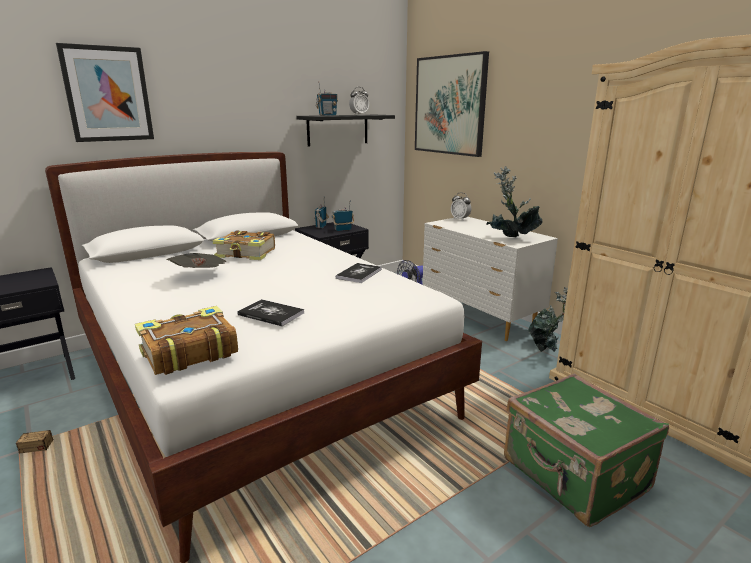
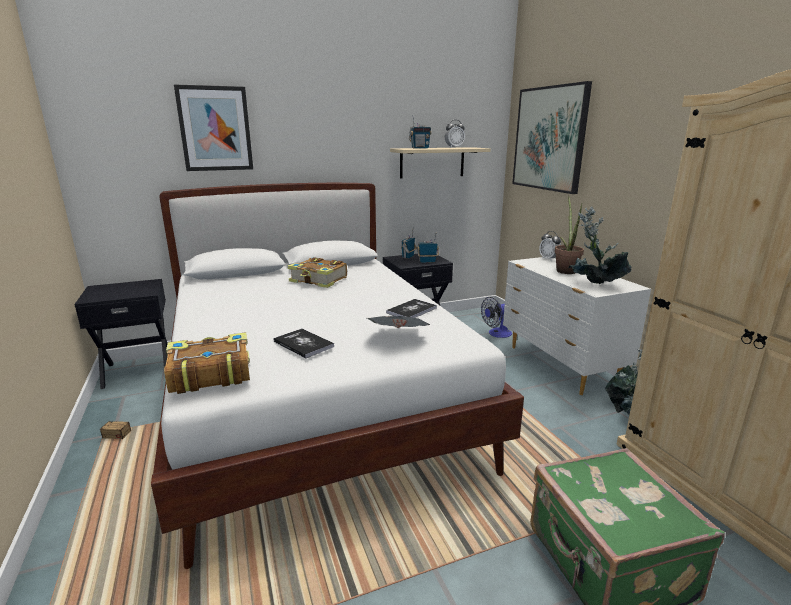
camera: 15 degrees right, 0 degrees up
newspaper [166,253,226,268] -> newspaper moved to [367,316,430,328]
black shelf [296,115,395,147] -> beige shelf [390,147,491,179]
none -> potted plant [554,195,584,274]

